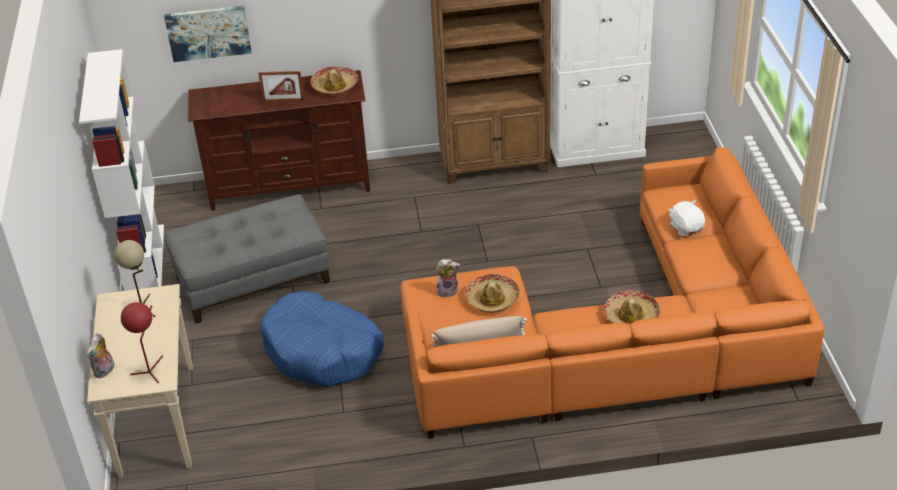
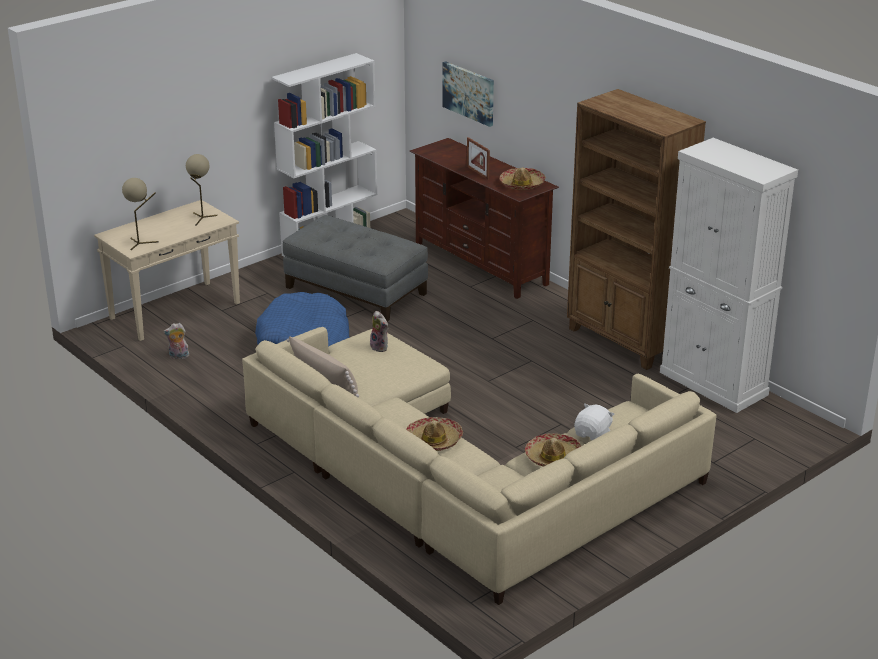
camera: 55 degrees right, 10 degrees down
plush toy [86,334,115,378] -> plush toy moved to [163,323,189,359]
red table lamp [121,302,163,383] -> beige table lamp [122,178,159,250]
orange sofa [400,147,824,439] -> beige sofa [242,327,717,605]
hat [465,274,520,313] -> hat moved to [525,433,581,467]

